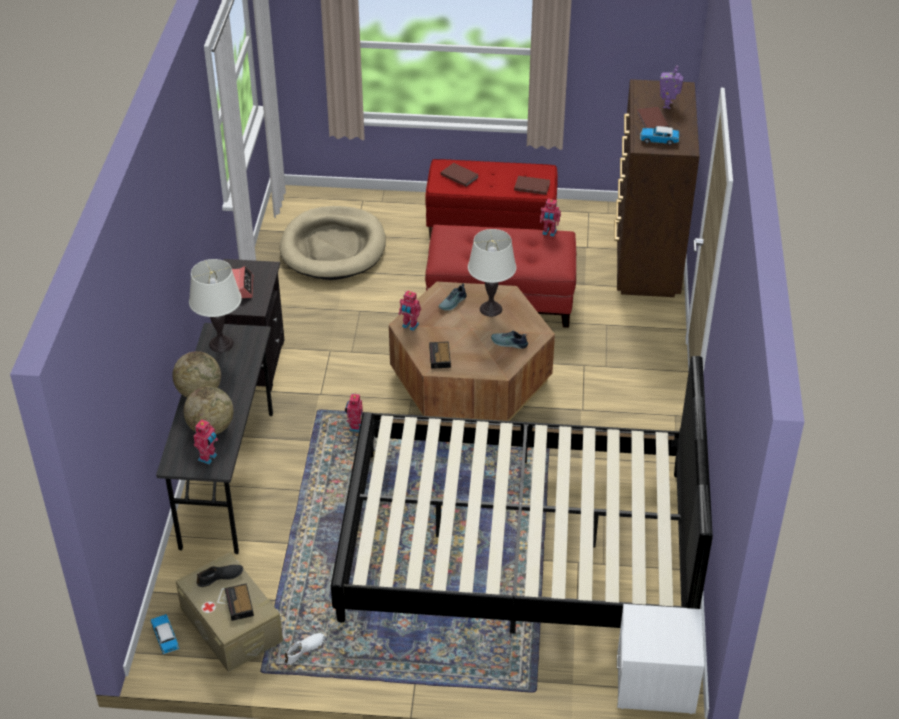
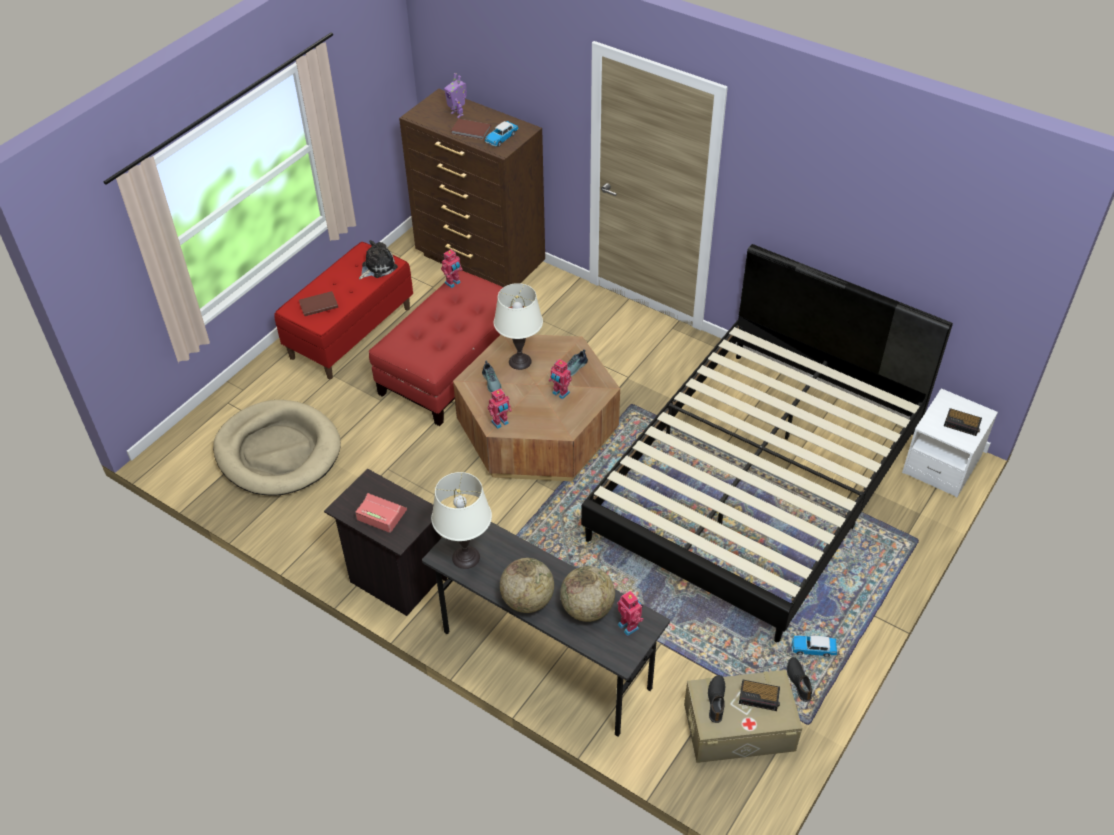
camera: 60 degrees left, 5 degrees up
toy car [151,614,179,654] -> toy car moved to [791,635,837,657]
white shoe [284,633,325,665] -> black shoe [787,657,812,702]
toy robot [345,392,363,432] -> toy robot moved to [549,359,572,399]
alarm clock [429,341,451,369] -> alarm clock moved to [944,408,982,436]
brown book [514,176,550,195] -> plush toy [359,240,398,279]

